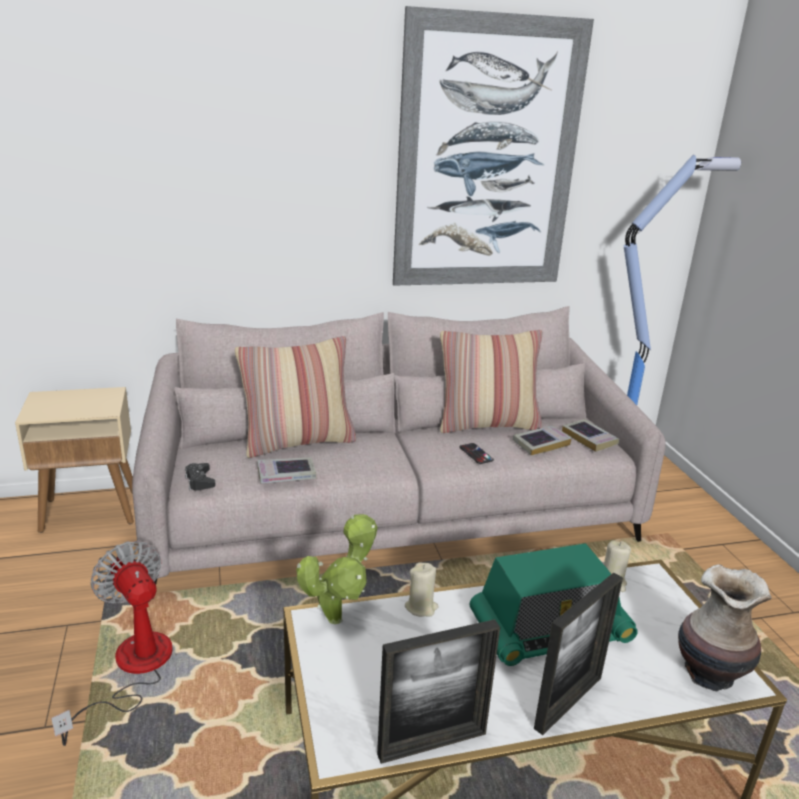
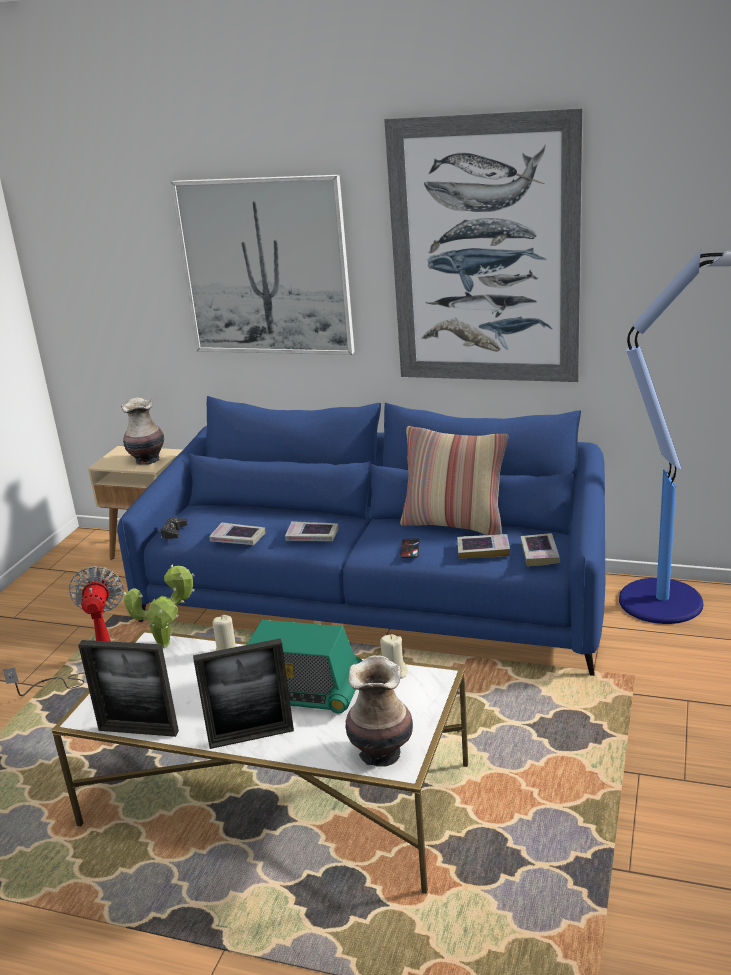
camera: 35 degrees right, 0 degrees up
grey sofa [132,306,666,584] -> blue sofa [117,396,605,676]
pillow [235,336,356,458] -> none
none -> vase [121,397,164,464]
none -> picture [171,175,355,355]
none -> book [285,521,339,541]

